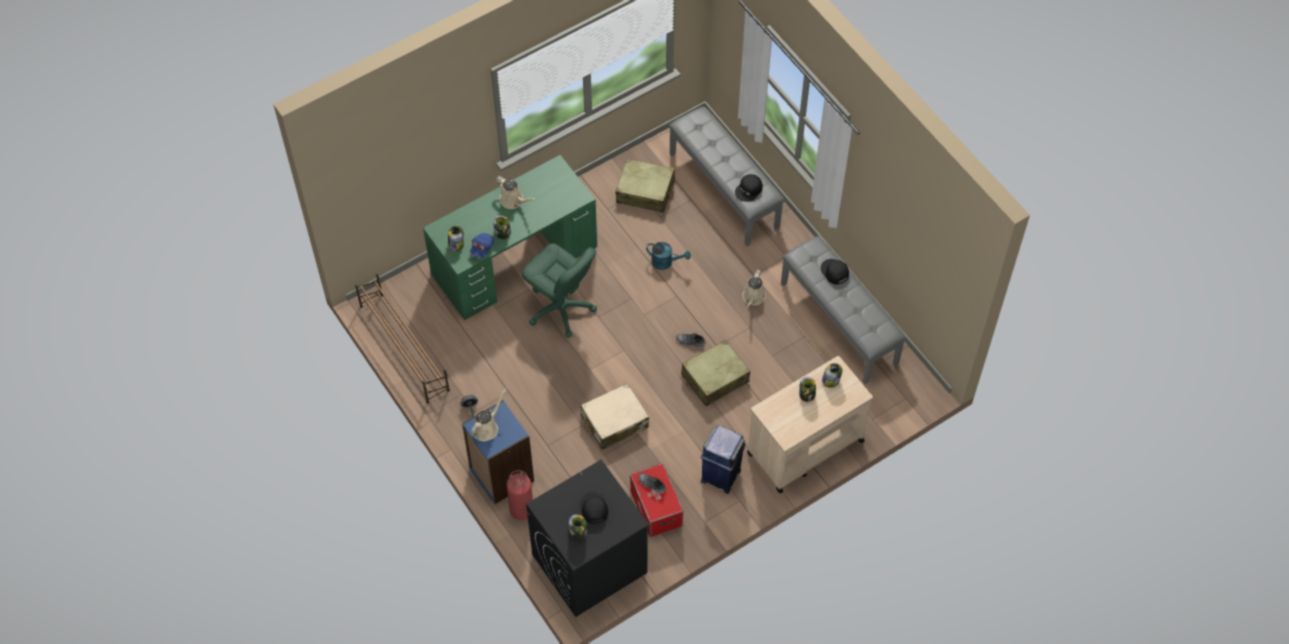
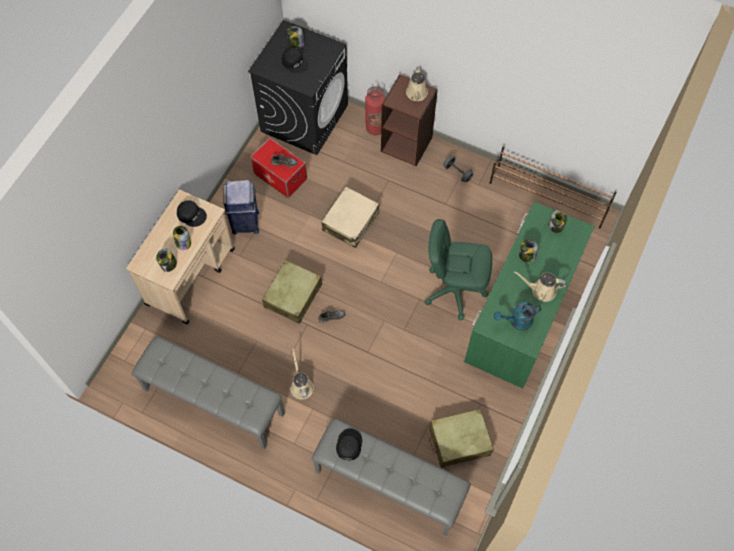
camera: 150 degrees right, 5 degrees up
blue bookcase [462,400,534,505] -> brown bookcase [381,74,438,166]
blue cap [470,233,494,257] -> none
turquoise watering can [646,242,691,270] -> turquoise watering can moved to [494,302,541,330]
black cap [821,259,849,285] -> black cap moved to [177,200,207,227]

